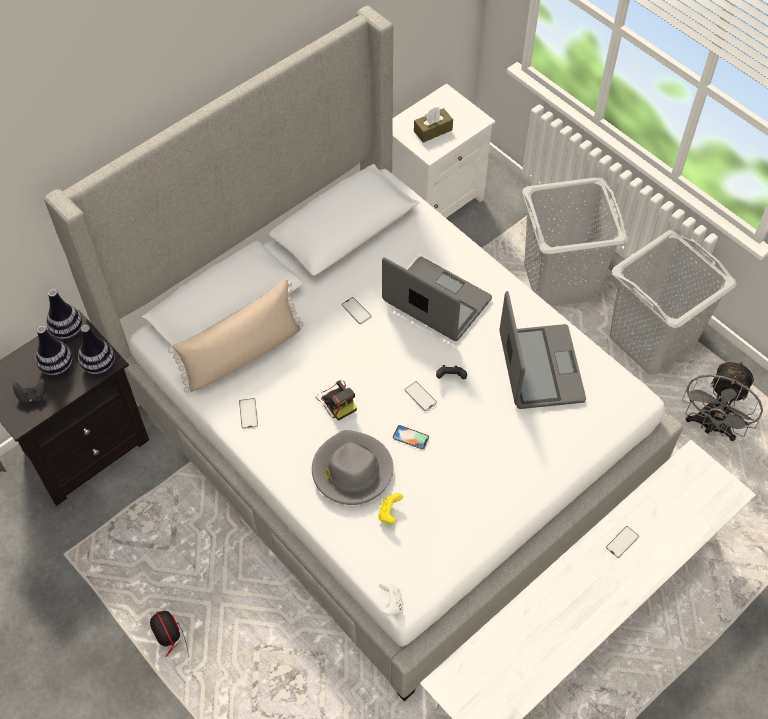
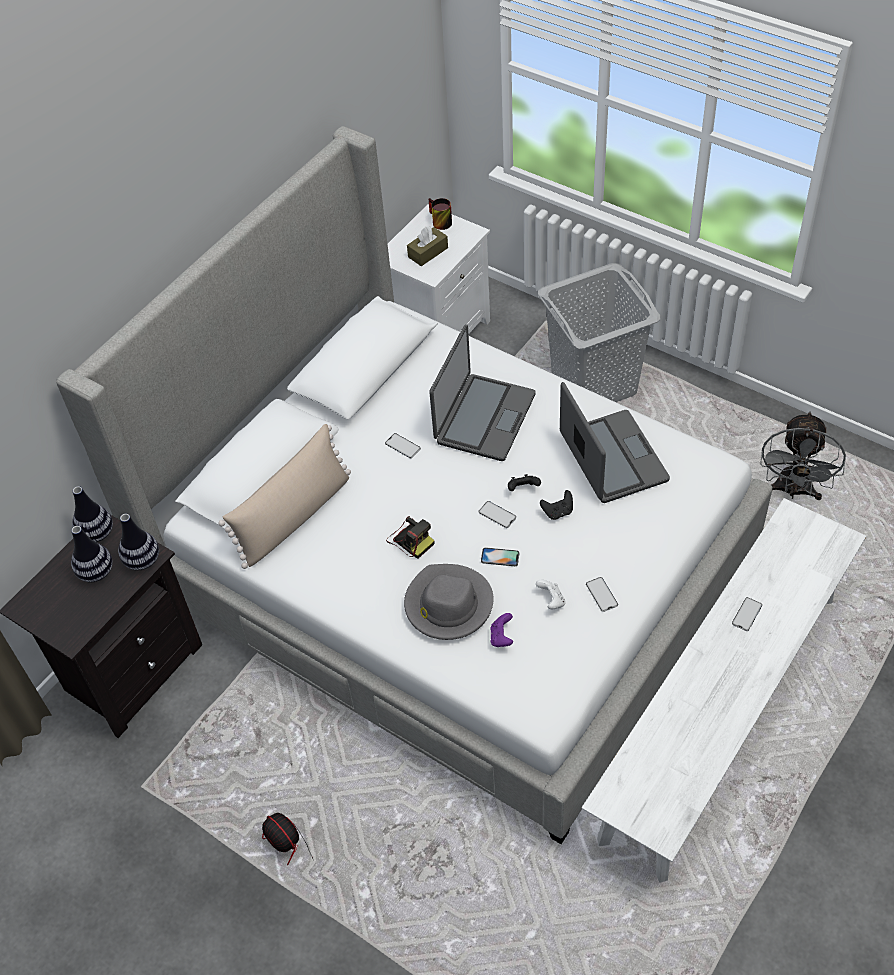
camera: 10 degrees left, 5 degrees down
black game controller [13,379,46,404] -> black game controller moved to [540,490,573,520]
phone [239,398,258,429] -> phone moved to [586,577,618,612]
yellow game controller [378,493,403,524] -> purple game controller [490,613,513,647]
white game controller [379,582,403,615] -> white game controller moved to [536,580,566,609]
laptop [382,257,492,341] -> laptop turned 90 degrees clockwise [429,324,536,461]
grey laundry basket [610,230,737,375] -> none
none -> mug [429,198,452,230]

